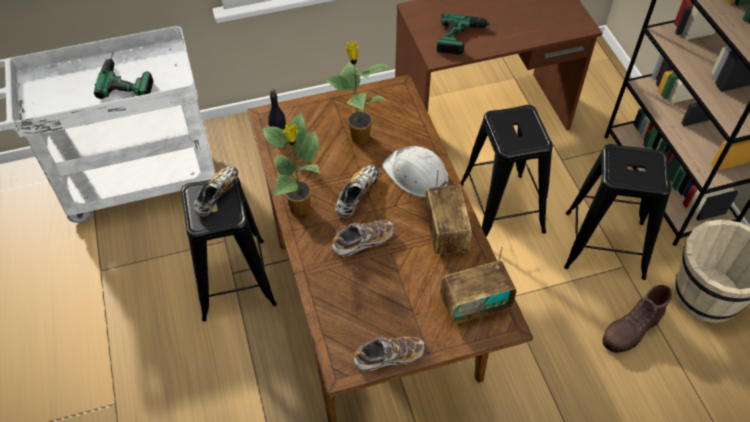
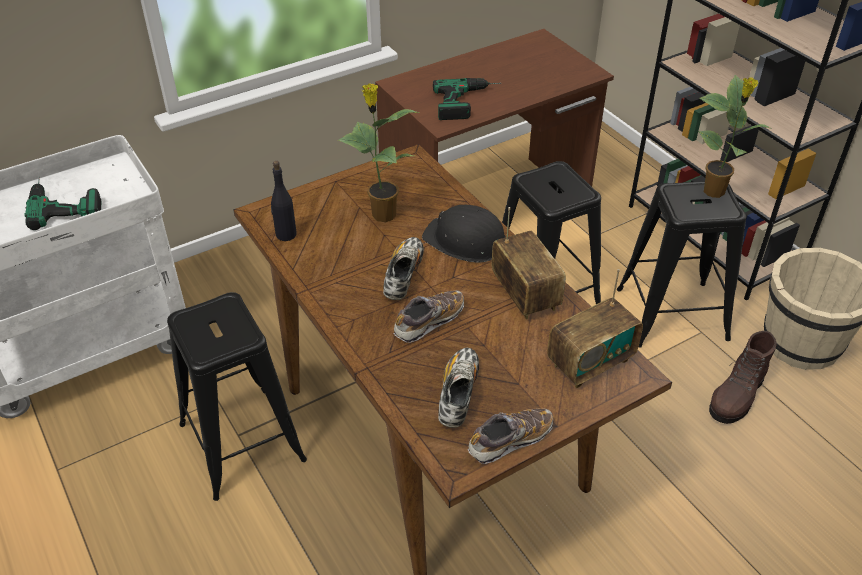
camera: 15 degrees left, 10 degrees down
shoe [193,166,238,217] -> shoe moved to [438,348,479,428]
potted plant [262,113,320,216] -> potted plant moved to [698,75,772,198]
white hard hat [382,146,450,197] -> black hard hat [422,205,506,263]

